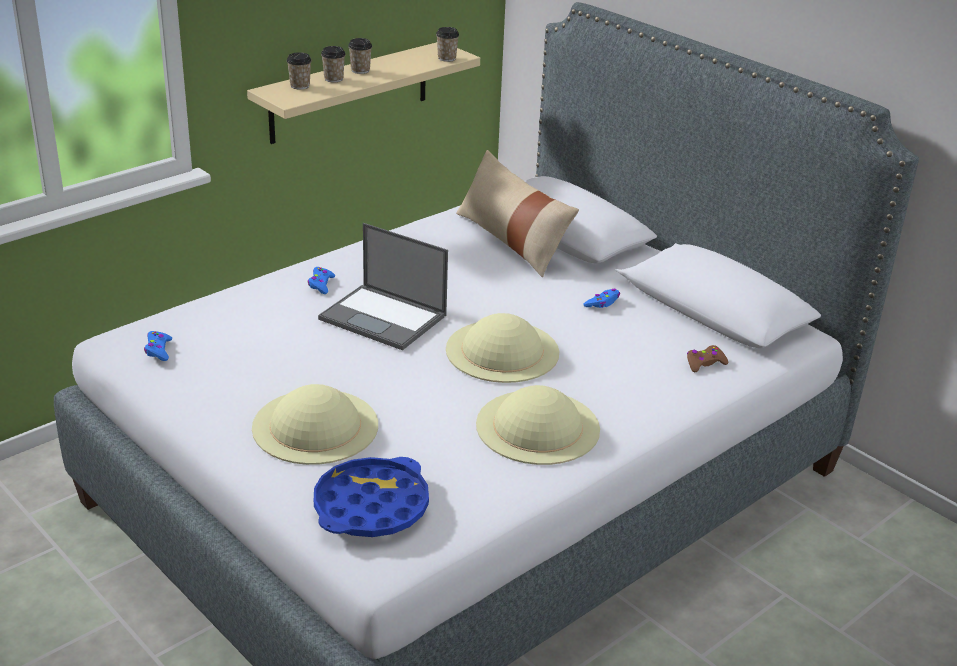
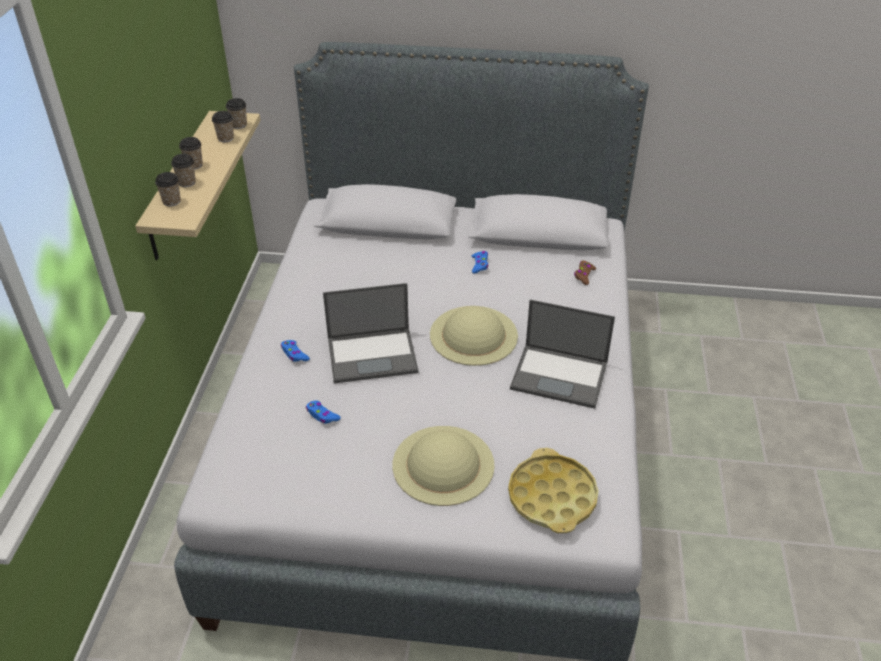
camera: 40 degrees left, 10 degrees up
blue game controller [144,331,172,361] -> blue game controller moved to [306,401,341,424]
blue tray [314,457,429,537] -> yellow tray [508,448,599,533]
beige pillow [456,150,579,277] -> none
beige hat [476,385,600,465] -> laptop [510,299,615,409]
none -> cup [212,111,234,142]

